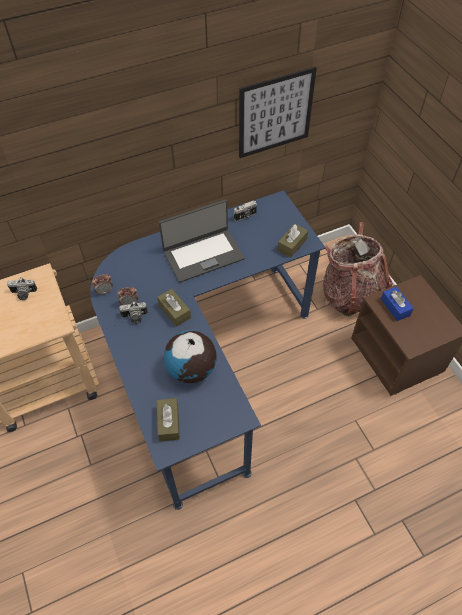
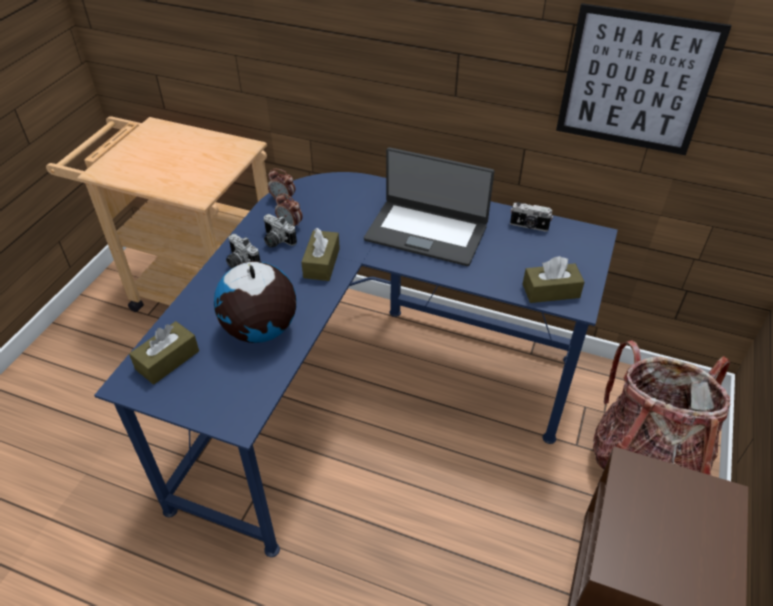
camera: 45 degrees right, 10 degrees down
camera [7,278,37,300] -> camera moved to [226,234,260,268]
blue tissue box [381,286,414,321] -> none

